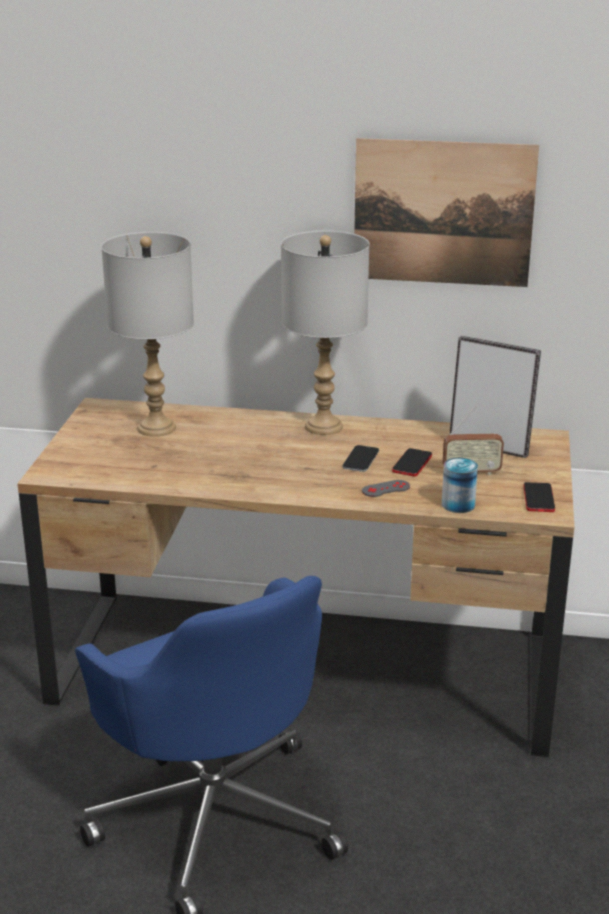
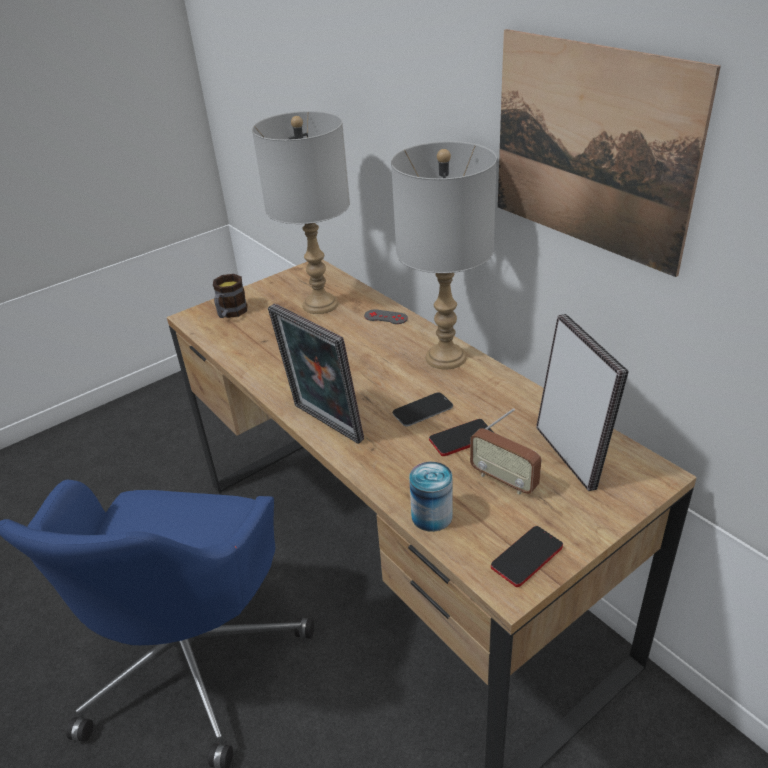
camera: 45 degrees right, 10 degrees up
grey game controller [362,480,410,497] -> grey game controller moved to [364,309,408,324]
none -> mug [213,274,247,318]
none -> picture frame [268,303,364,444]

